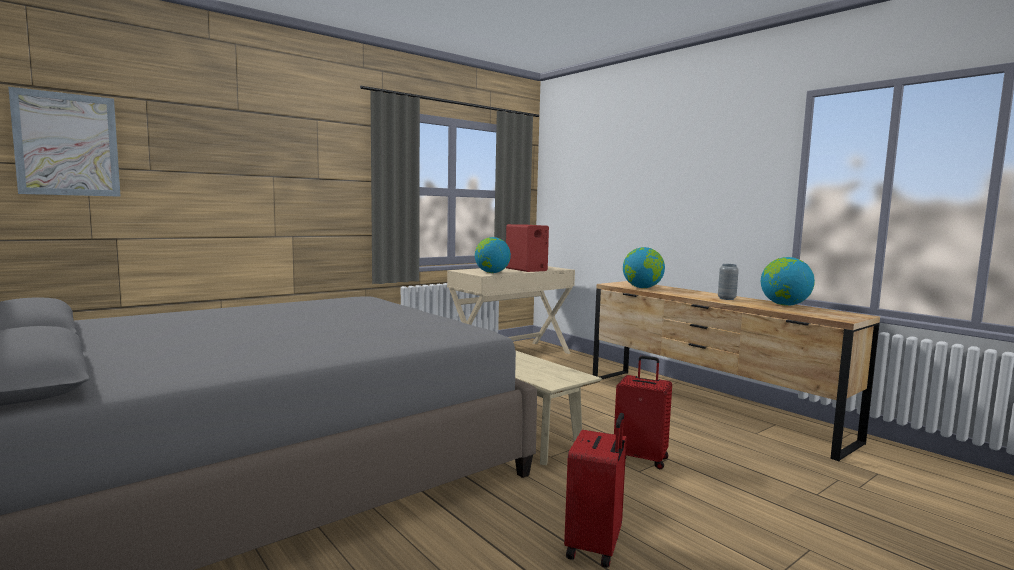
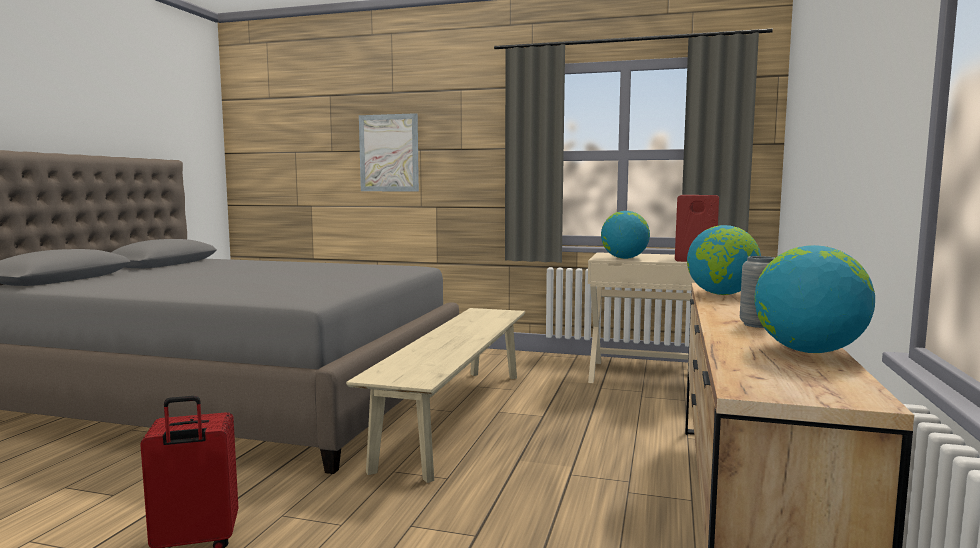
camera: 55 degrees right, 0 degrees up
picture [8,87,121,197] -> picture moved to [359,113,419,191]
red suitcase [614,356,672,469] -> none

